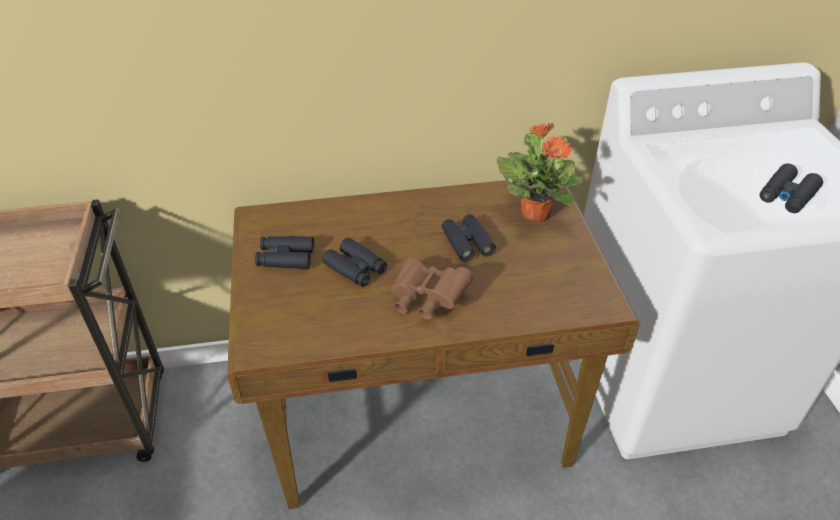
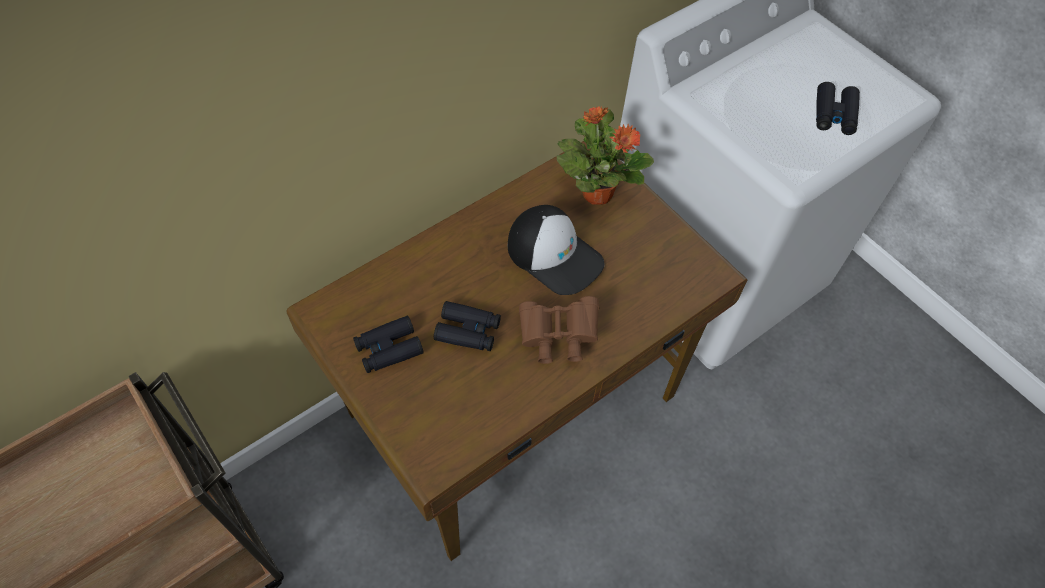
camera: 30 degrees left, 15 degrees up
black binoculars [442,214,496,262] -> cap [508,205,604,295]

